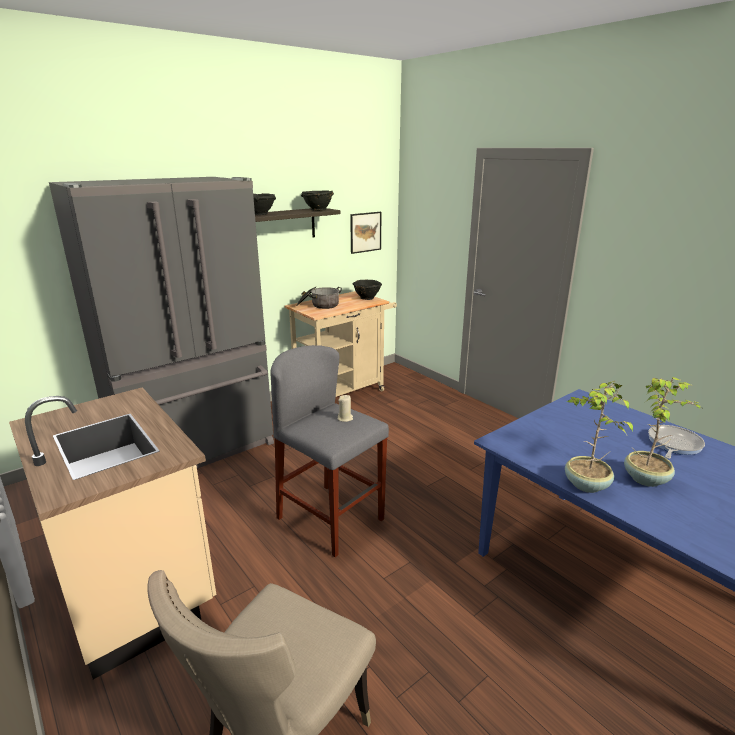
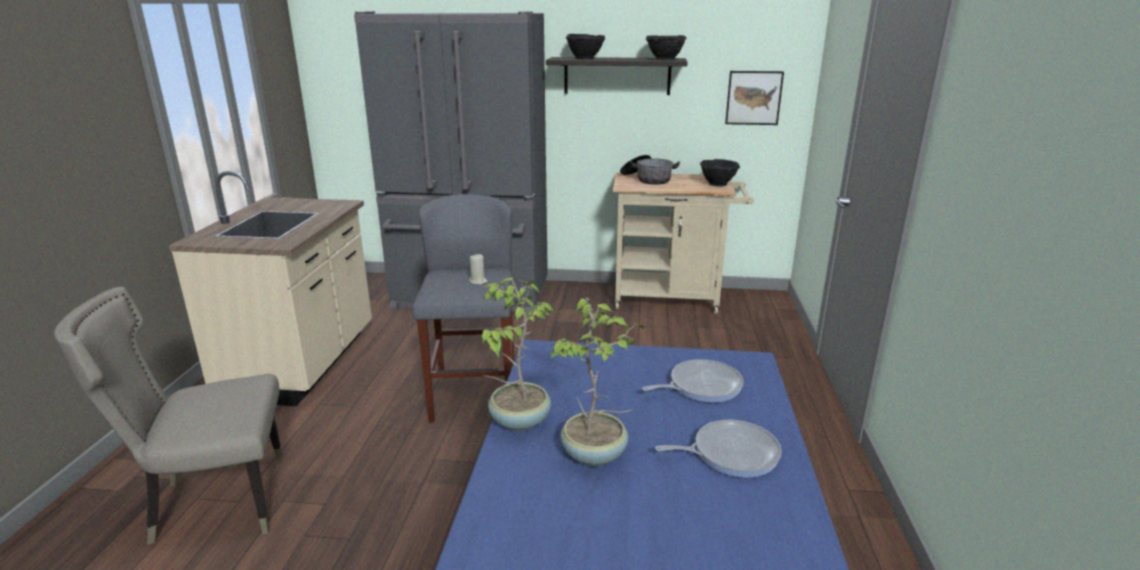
camera: 45 degrees right, 0 degrees up
none -> frying pan [642,359,743,403]

